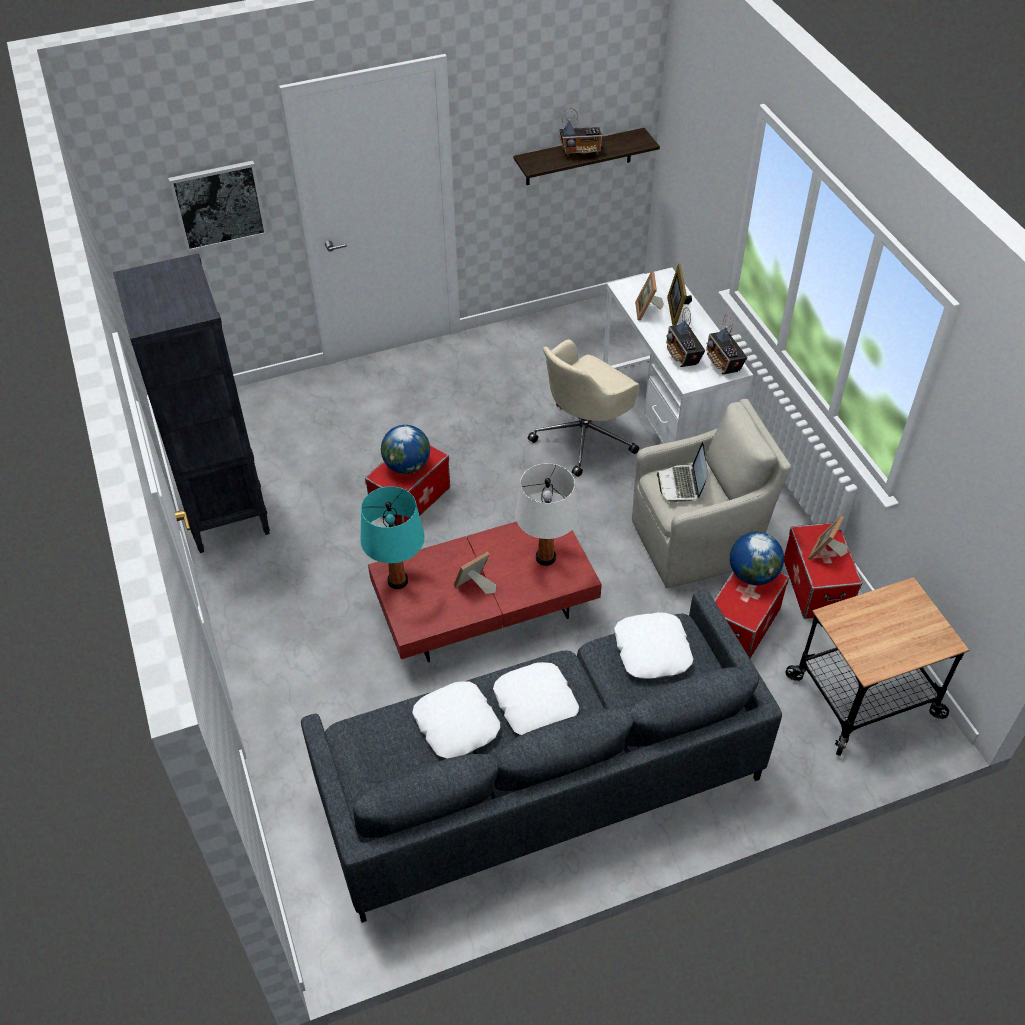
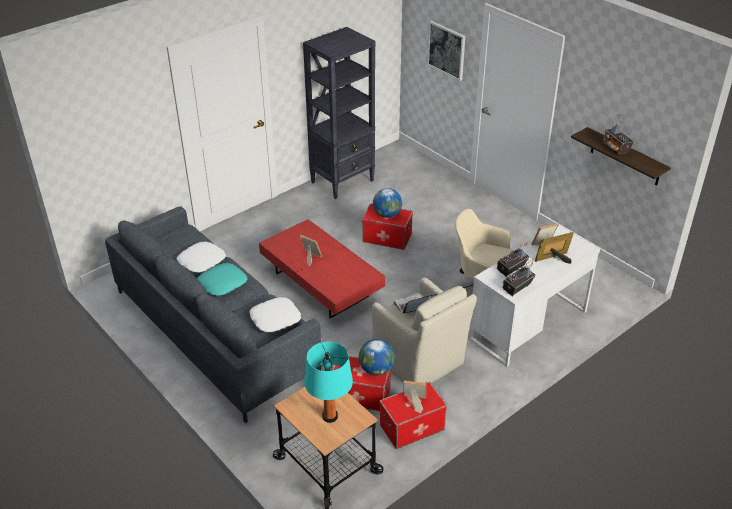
camera: 70 degrees right, 10 degrees down
turquoise table lamp [360,486,425,589] -> turquoise table lamp moved to [304,342,353,423]
white pillow [493,662,579,735] -> turquoise pillow [197,263,247,296]
white table lamp [515,463,578,566] -> none

